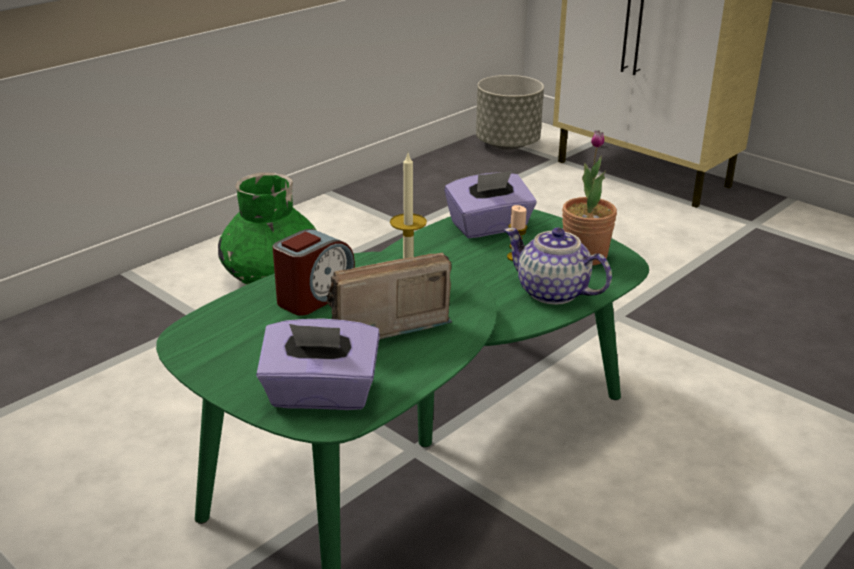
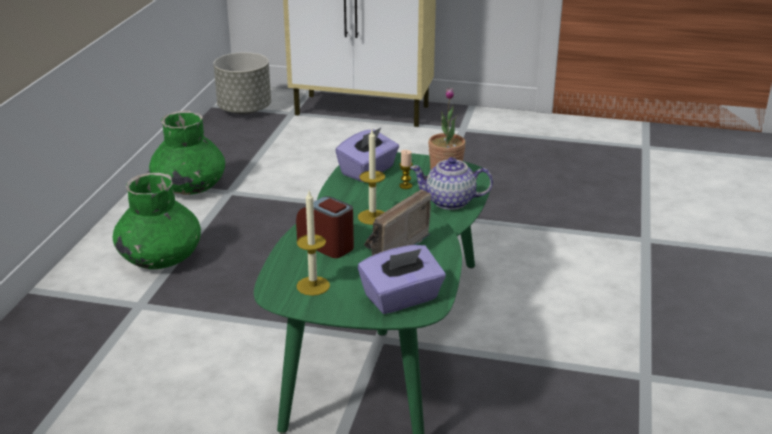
camera: 30 degrees left, 0 degrees up
alarm clock [272,229,355,316] -> alarm clock turned 60 degrees counterclockwise [296,196,354,258]
none -> green vase [149,110,225,195]
none -> candle [296,191,330,296]

